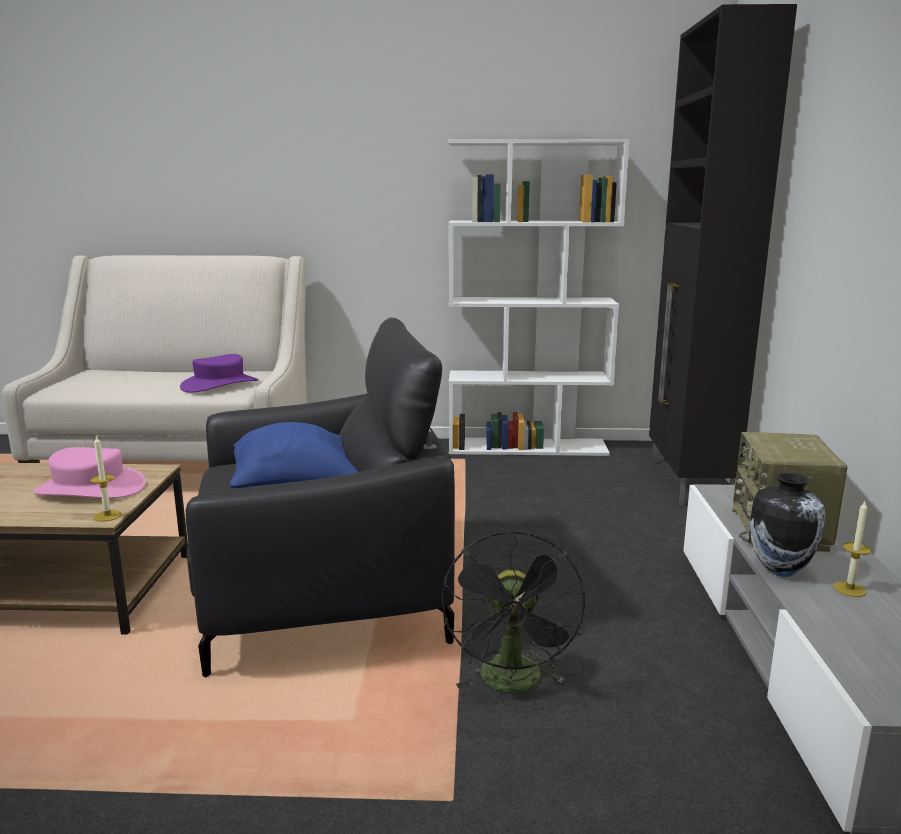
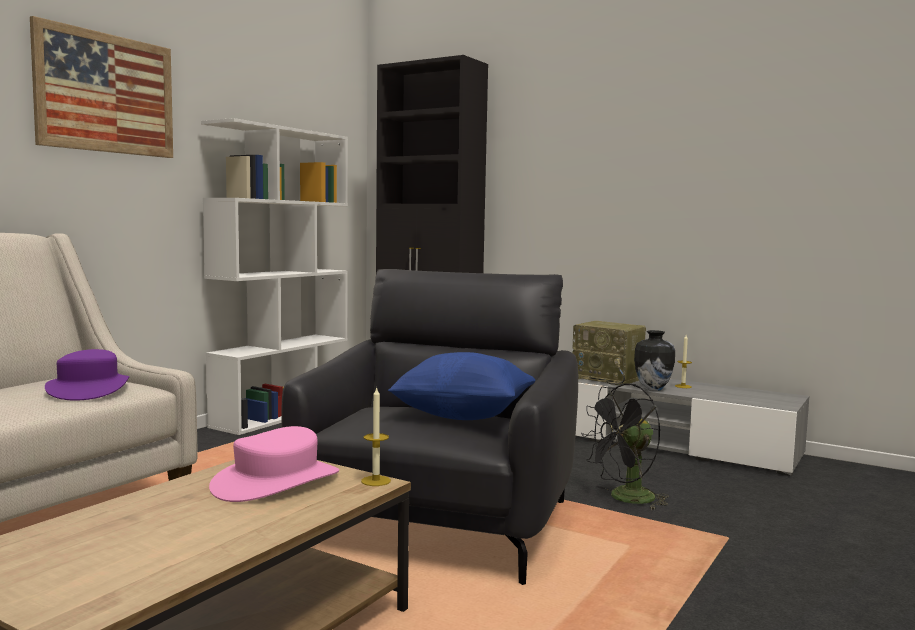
camera: 60 degrees left, 10 degrees down
black fan [441,530,585,693] -> black fan turned 120 degrees clockwise [581,383,669,510]
none -> picture [30,16,173,158]

